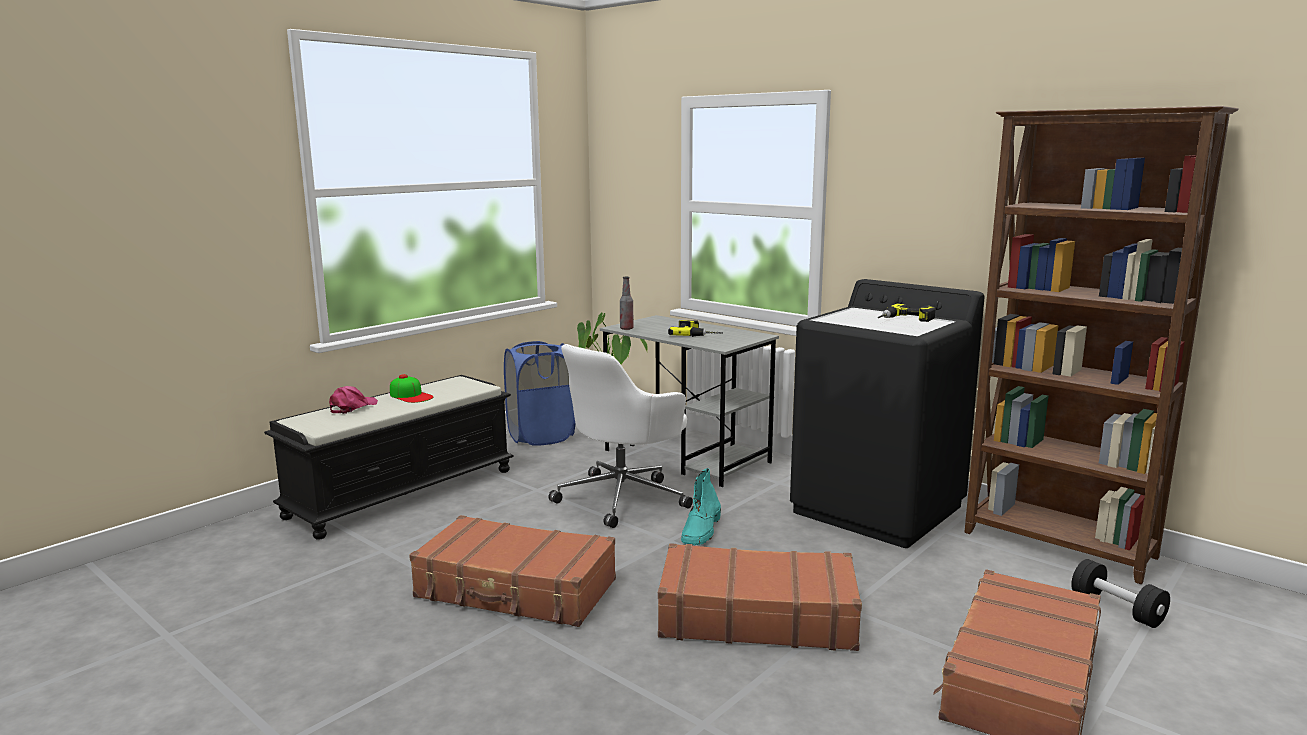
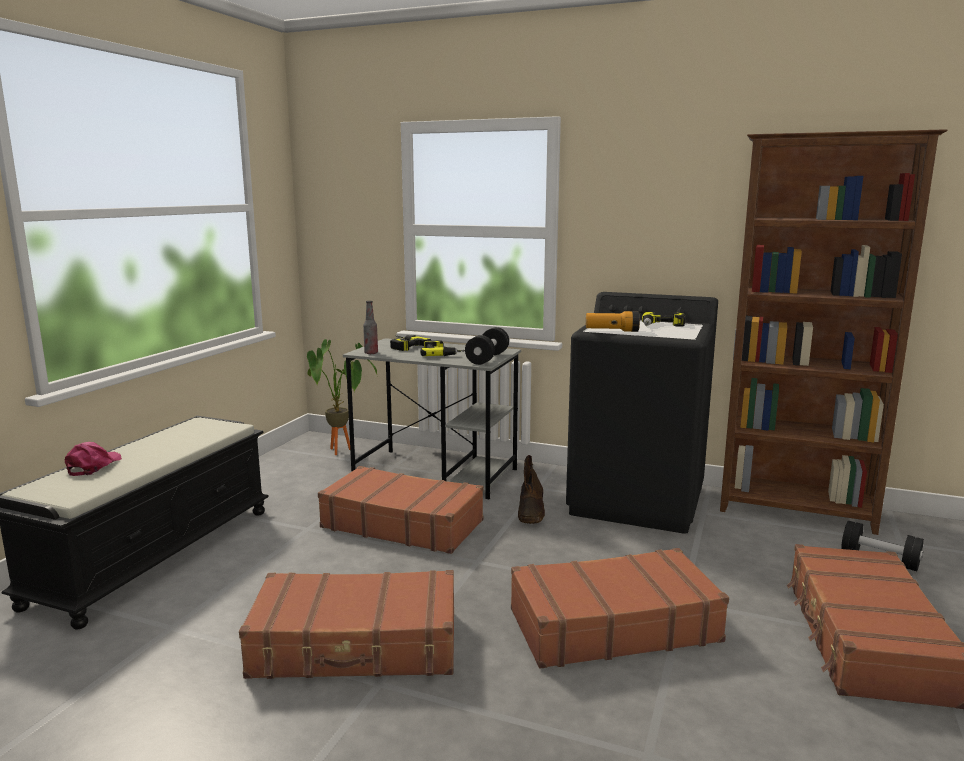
camera: 20 degrees left, 0 degrees up
cap [390,374,433,403] -> none
blue laundry basket [504,341,575,446] -> none
white office chair [549,344,693,528] -> brown suitcase [318,466,484,554]
turquoise boot [681,468,721,545] -> none
none -> power drill [390,335,431,351]
none -> black dumbbell [465,327,509,365]
none -> brown boot [518,455,545,524]
none -> flashlight [586,311,640,332]

